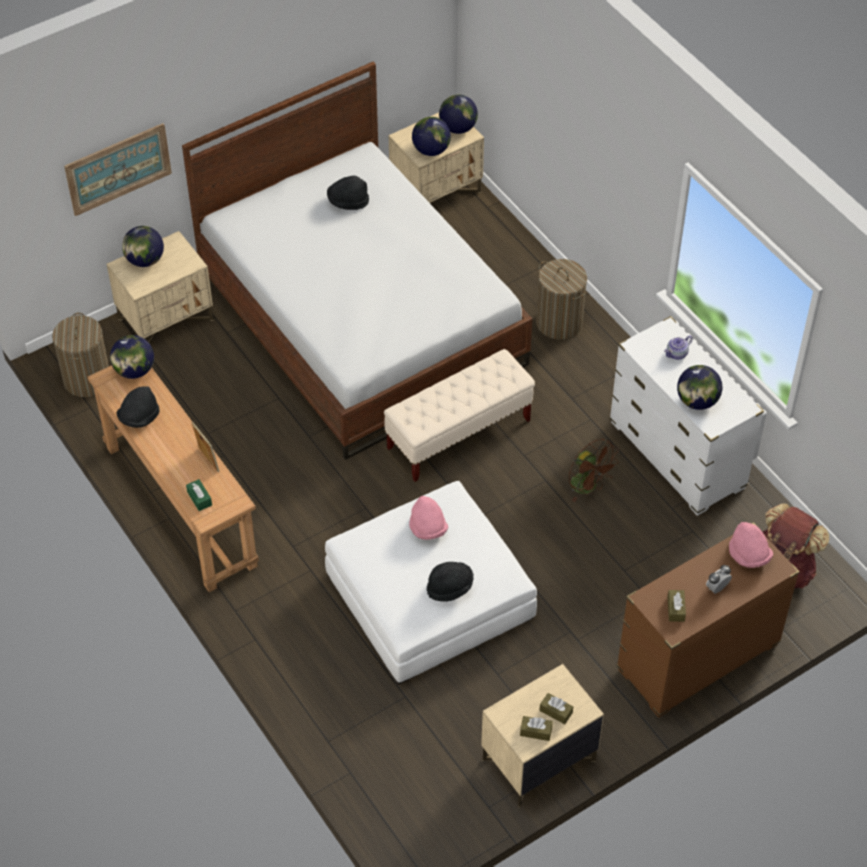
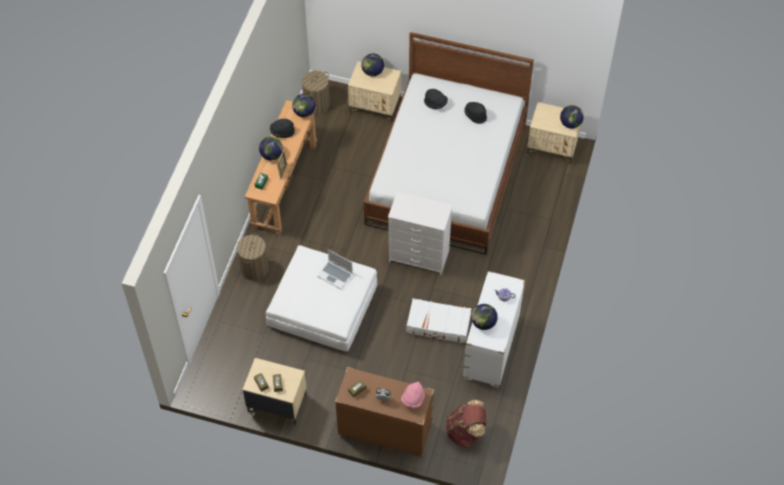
camera: 50 degrees right, 5 degrees up
picture [64,123,172,216] -> none
beige bench [384,349,535,482] -> white dresser [388,192,453,275]
pink hat [409,496,448,540] -> laptop [317,249,353,289]
globe [412,117,451,156] -> globe moved to [259,136,283,160]
black hat [427,562,473,601] -> black hat moved to [424,89,448,109]
laundry basket [536,259,587,340] -> laundry basket moved to [237,233,269,281]
brown fan [569,439,619,502] -> white suitcase [406,298,471,344]

